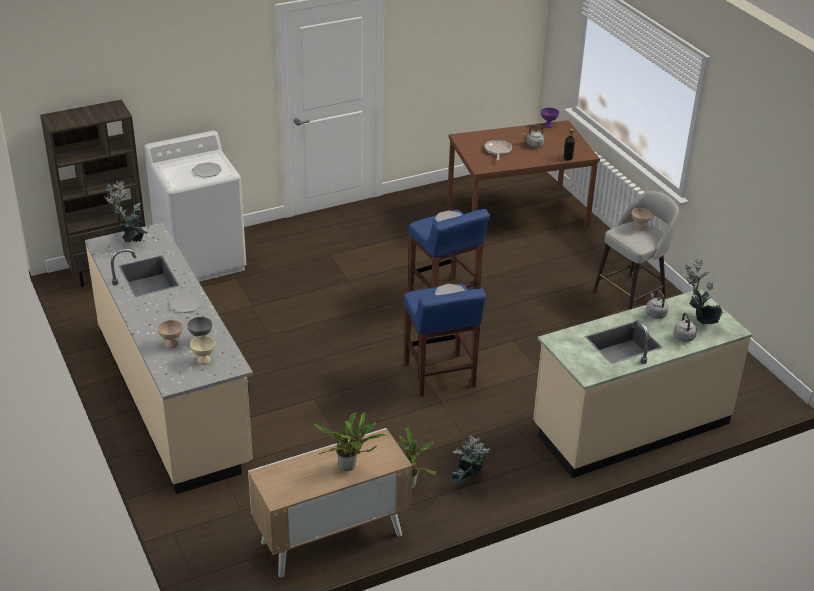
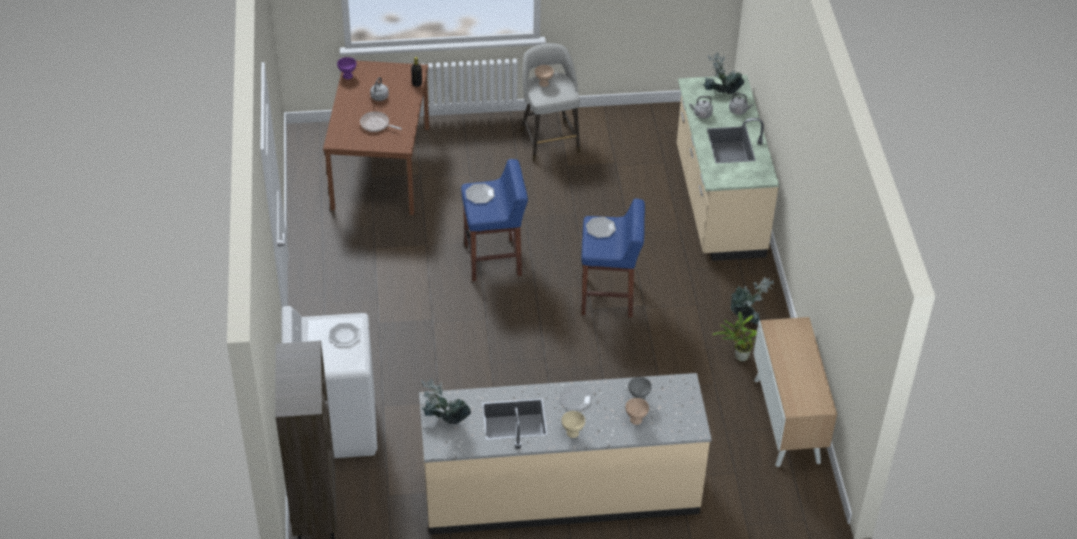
camera: 70 degrees left, 10 degrees up
beige bowl [190,336,215,364] -> beige bowl moved to [561,411,585,438]
potted plant [314,412,388,471] -> none

